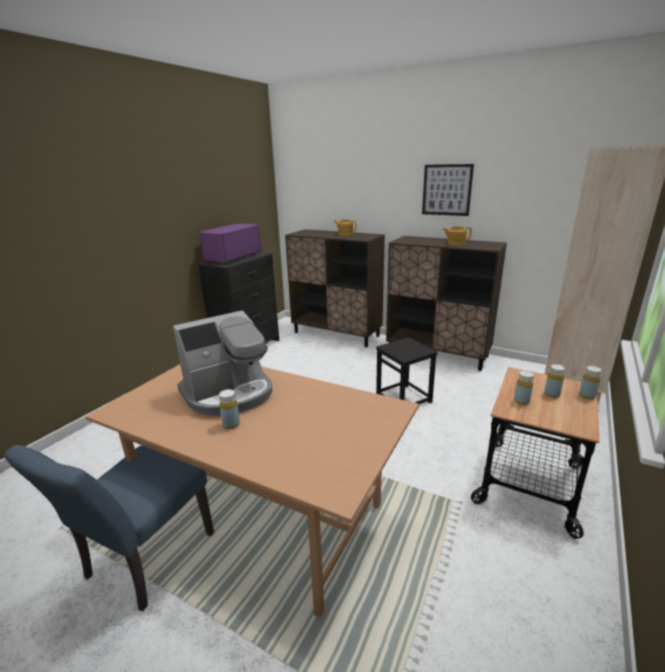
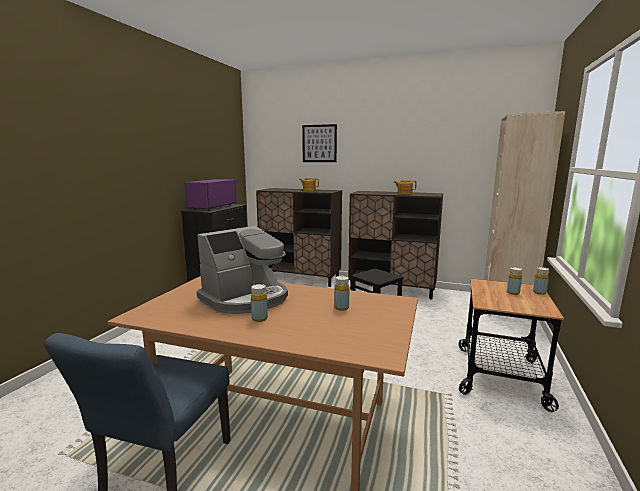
camera: 10 degrees left, 10 degrees down
picture [422,164,474,216] -> picture moved to [302,124,337,162]
yellow bottle [514,371,534,405] -> yellow bottle moved to [334,276,349,311]

